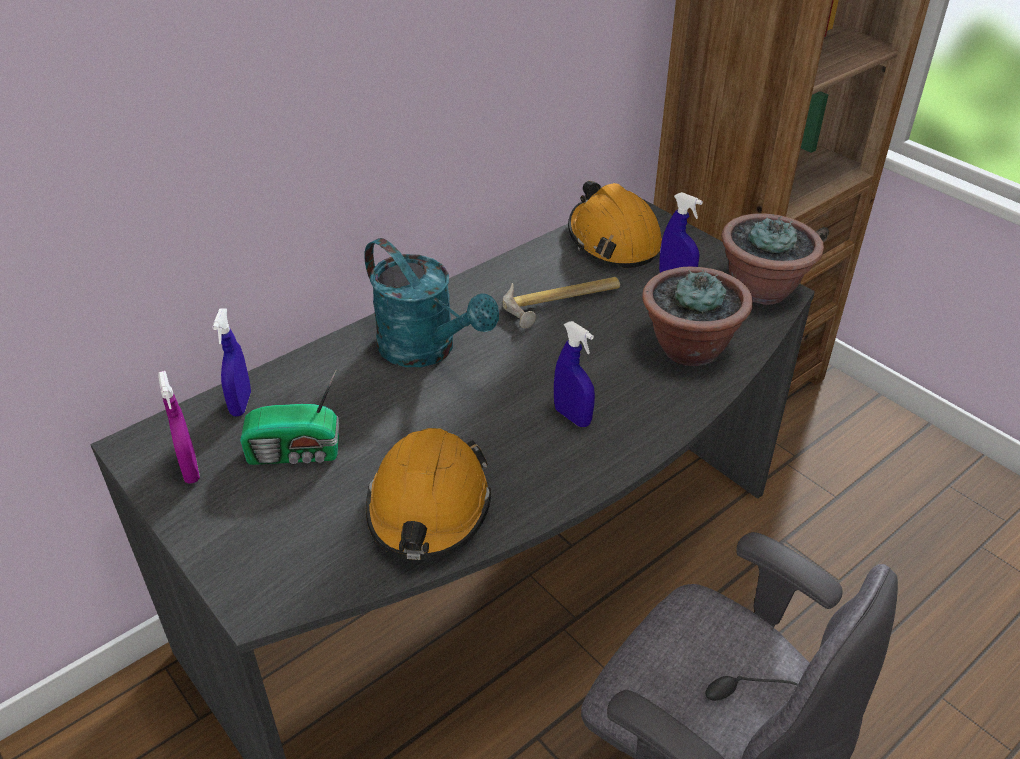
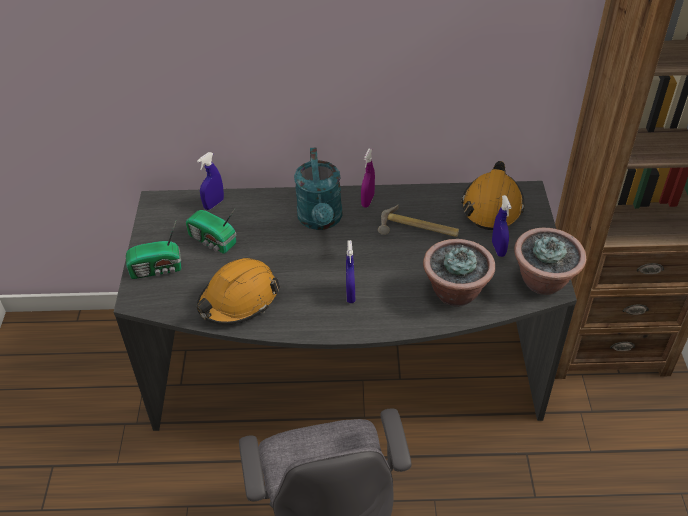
camera: 40 degrees right, 5 degrees up
purple spray bottle [158,371,200,484] -> purple spray bottle moved to [361,148,375,207]
none -> radio [126,221,181,279]

